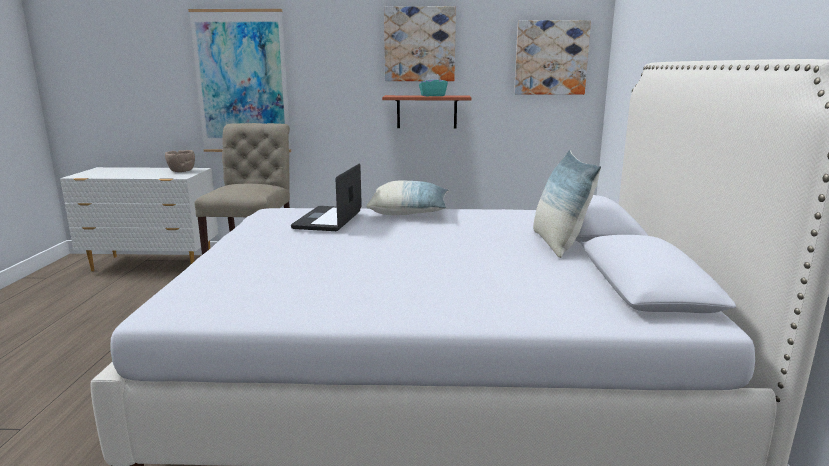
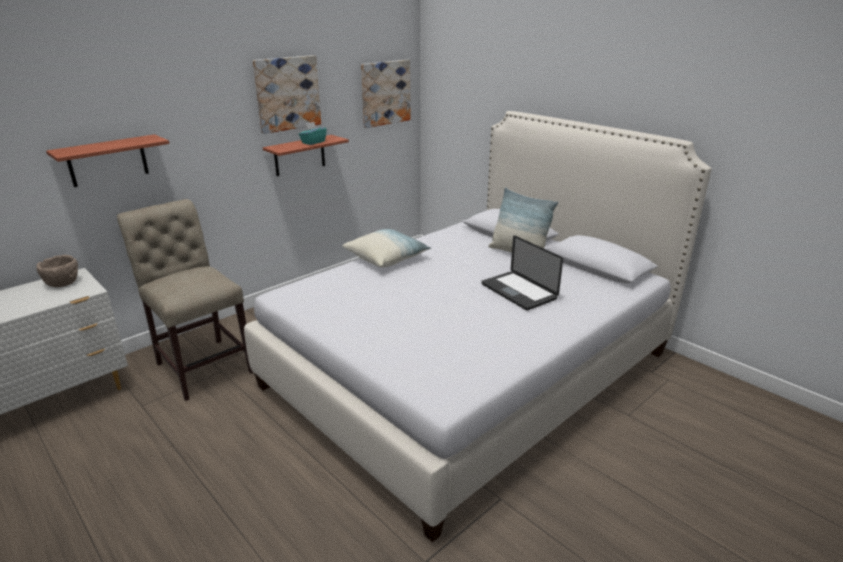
camera: 45 degrees left, 10 degrees up
picture [188,9,291,152] -> shelf [46,134,169,187]
laptop [291,164,362,231] -> laptop moved to [481,235,563,310]

